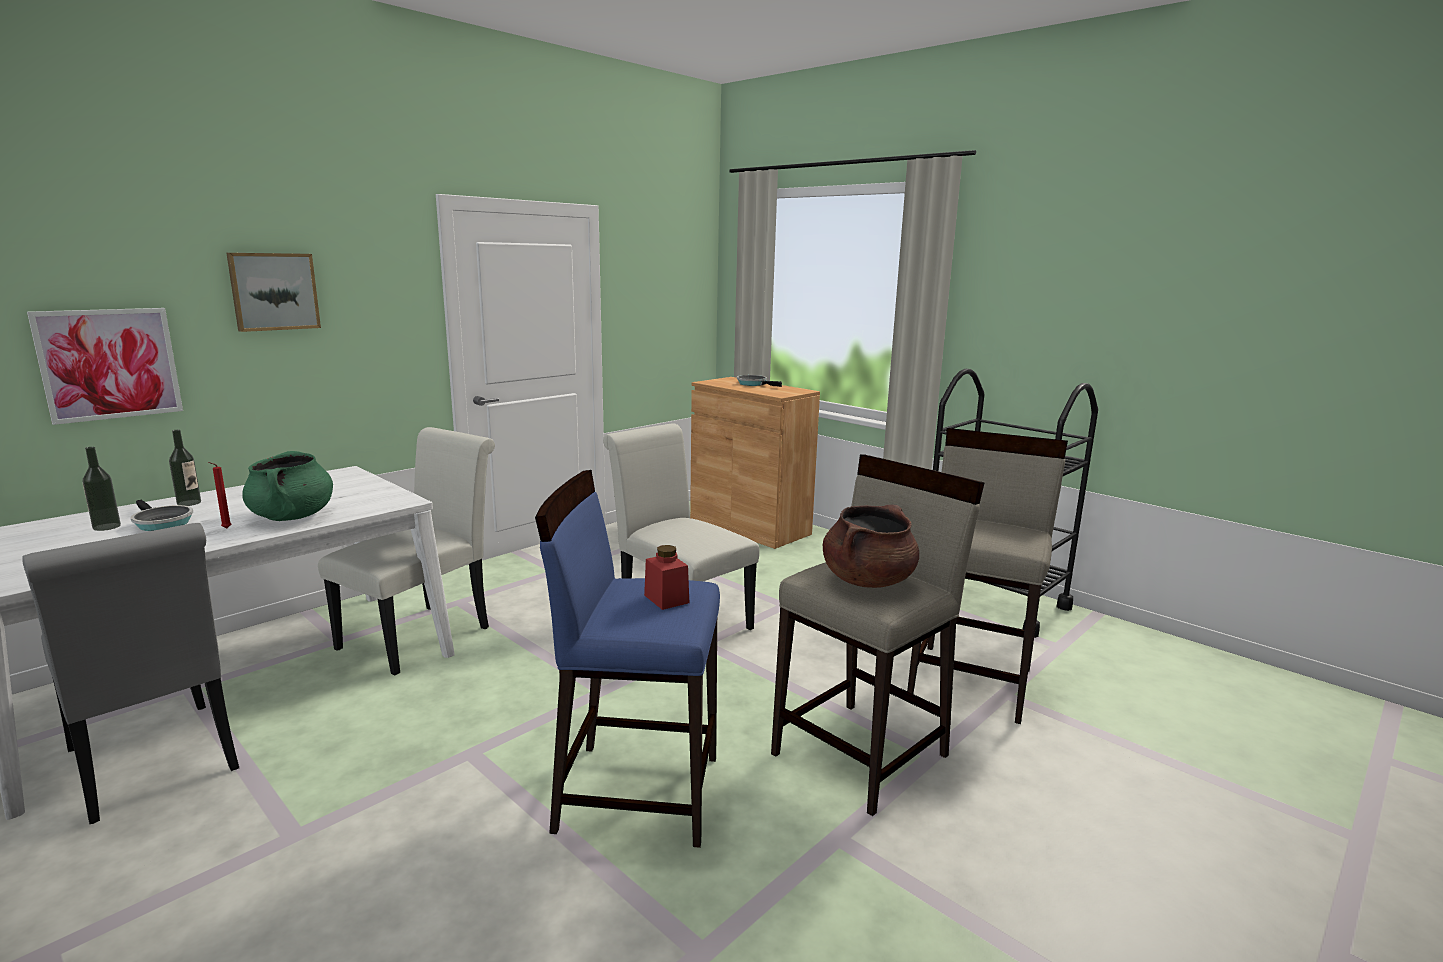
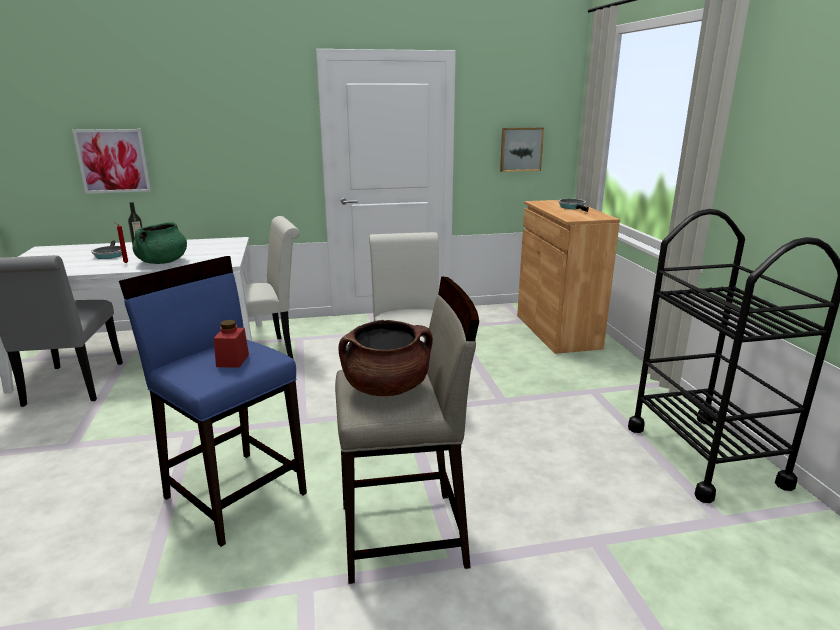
camera: 35 degrees right, 5 degrees up
bottle [82,447,121,531] -> none
picture [226,253,321,332] -> picture moved to [500,127,544,172]
beige stool [907,428,1068,724] -> none

